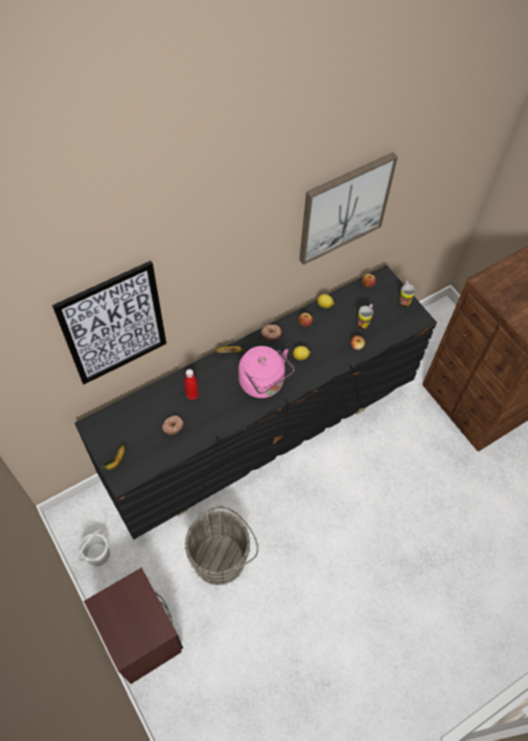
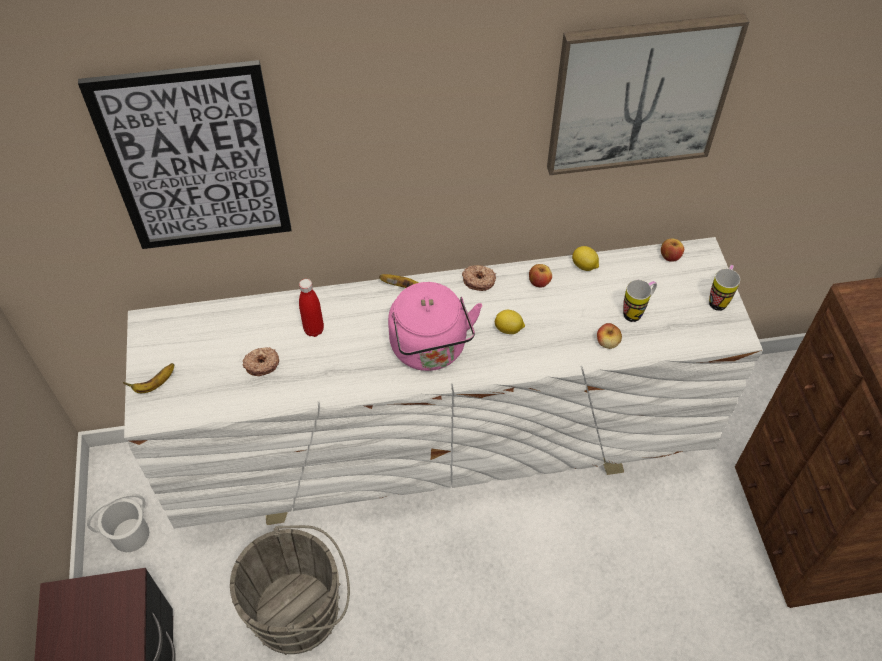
camera: 25 degrees right, 5 degrees down
black cabinet [75,265,437,540] -> white cabinet [124,237,763,529]

